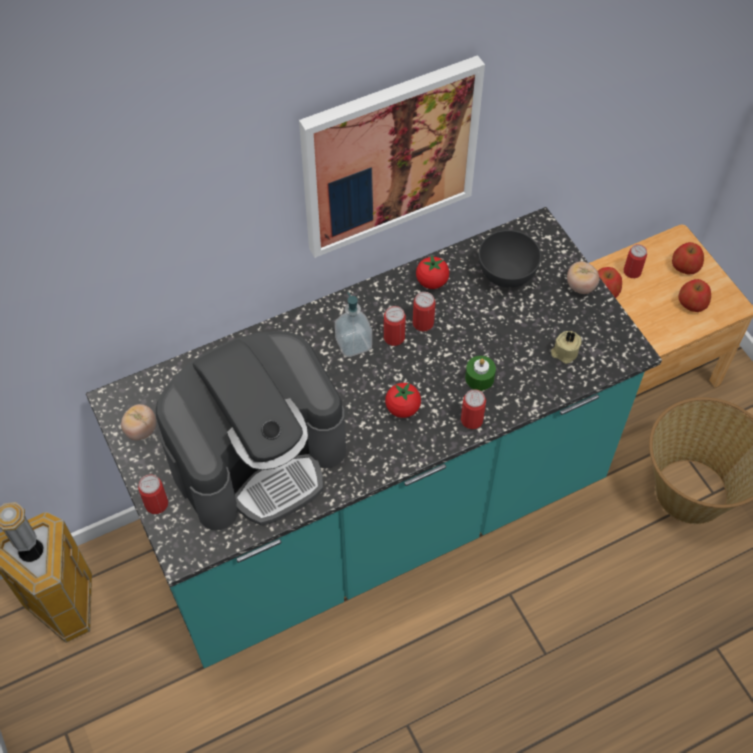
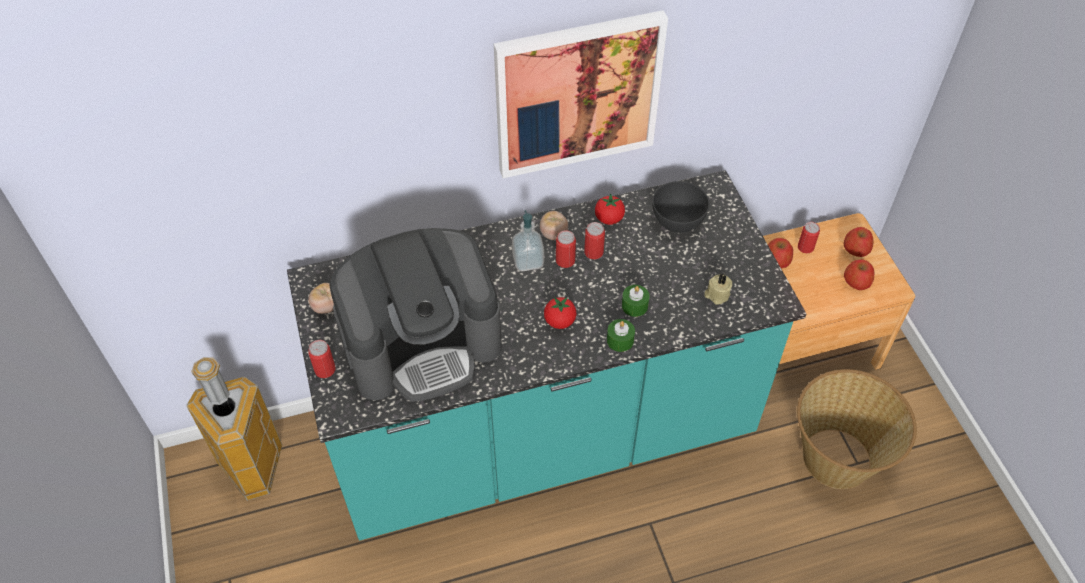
camera: 10 degrees right, 5 degrees down
can [461,389,486,429] -> green candle [607,319,635,352]
tomato [567,261,599,294] -> tomato moved to [540,211,568,240]

